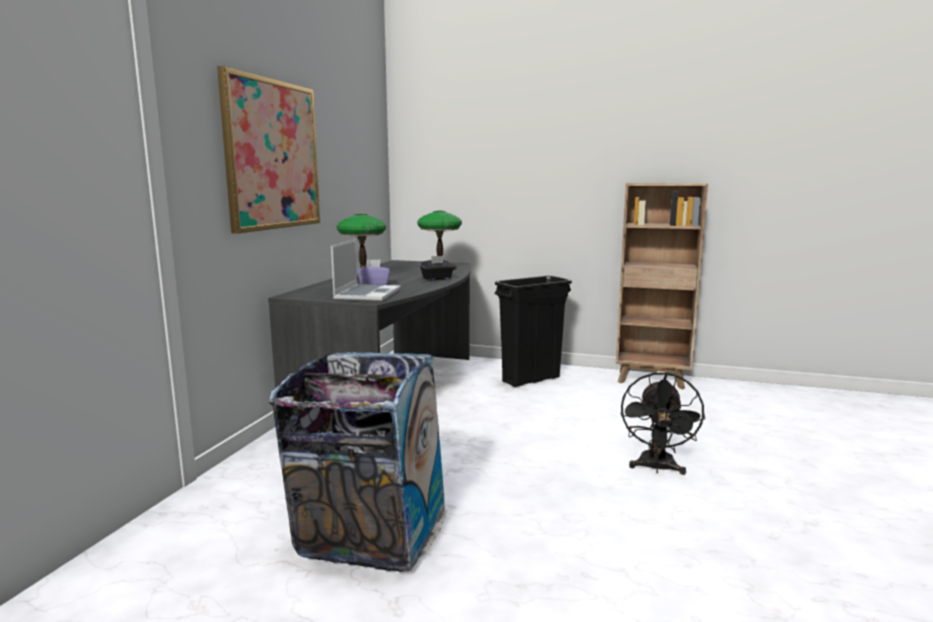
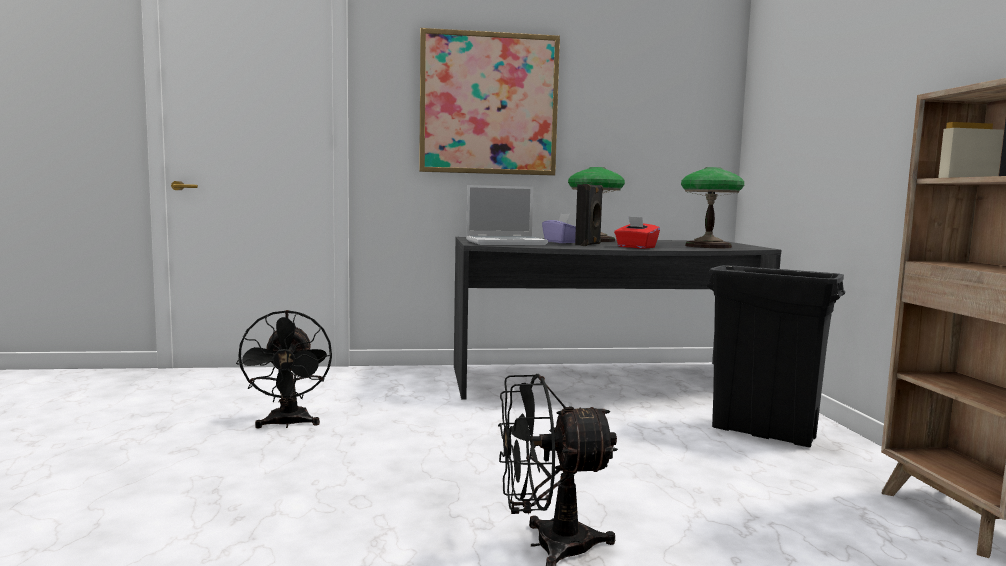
camera: 65 degrees right, 5 degrees down
trash can [269,352,447,572] -> black fan [236,310,332,428]
black tissue box [420,256,454,280] -> red tissue box [614,216,660,249]
none -> black speaker [575,184,603,246]

